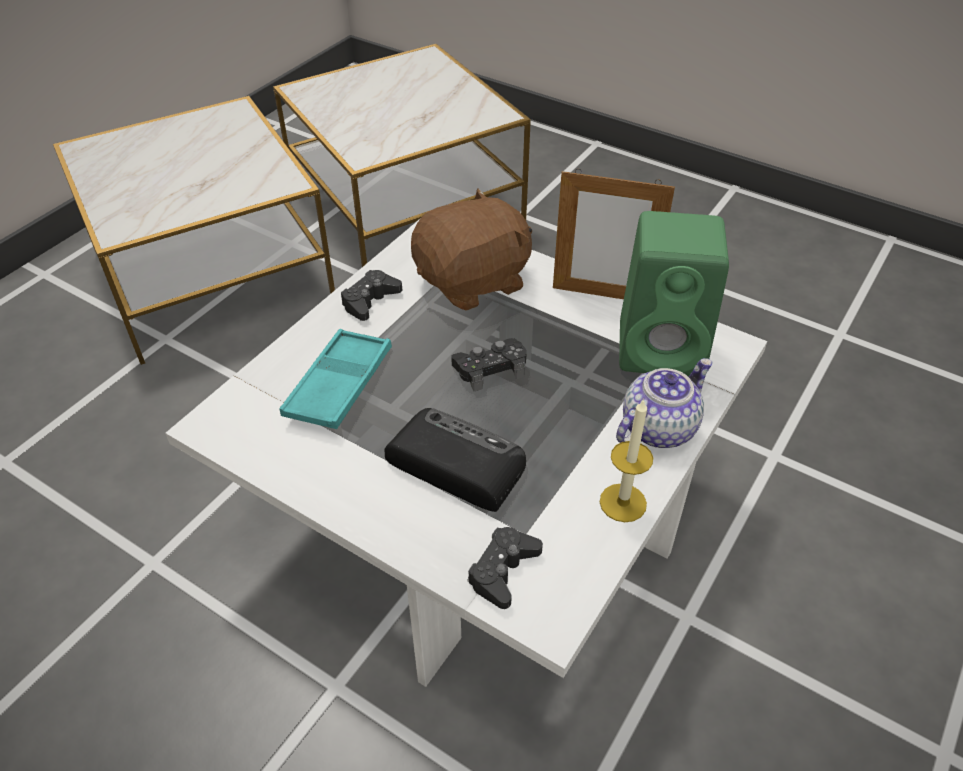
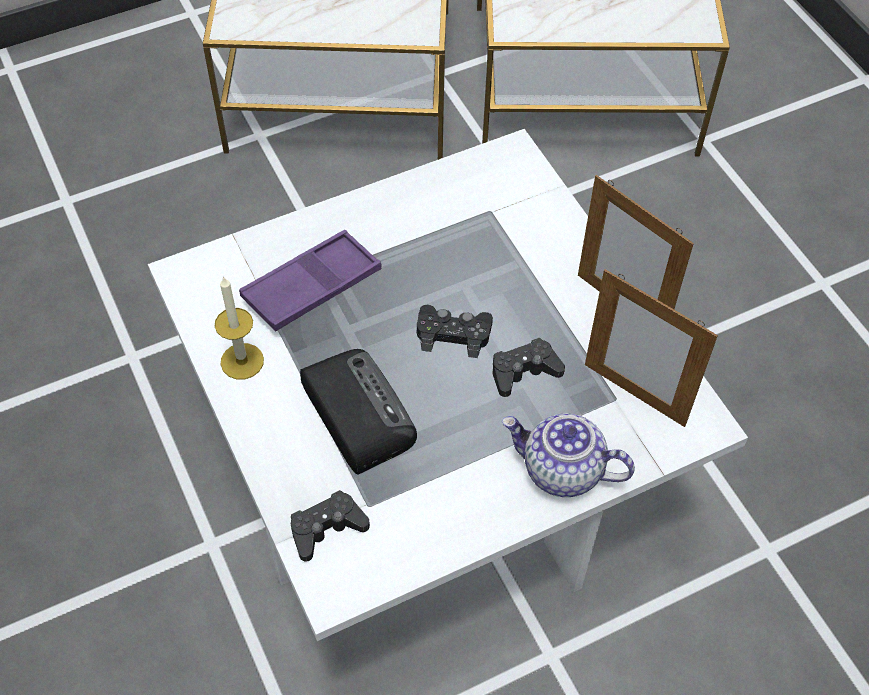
camera: 30 degrees right, 10 degrees up
turquoise tray [279,329,392,429] -> purple tray [239,230,381,331]
black game controller [341,270,402,321] -> black game controller moved to [493,338,565,397]
brown plush toy [411,188,532,311] -> none
candle [600,399,653,522] -> candle moved to [215,276,264,379]
teapot [616,358,712,448] -> teapot turned 150 degrees counterclockwise [501,413,635,497]
green speaker [619,211,729,377] -> picture frame [585,269,718,427]

